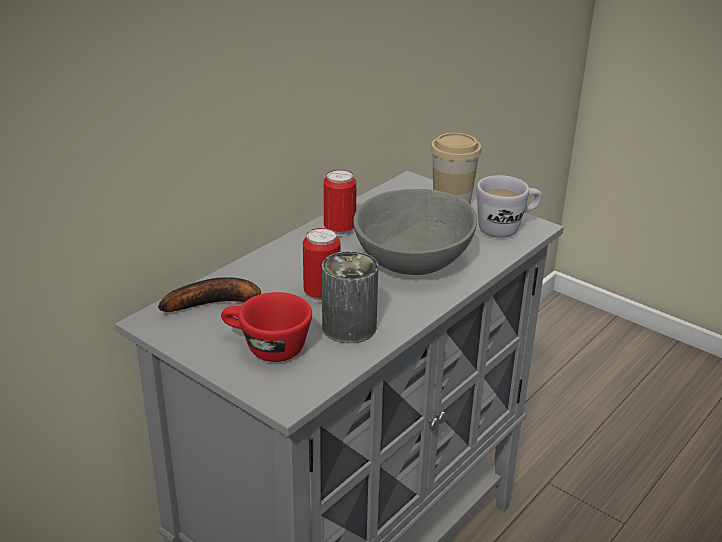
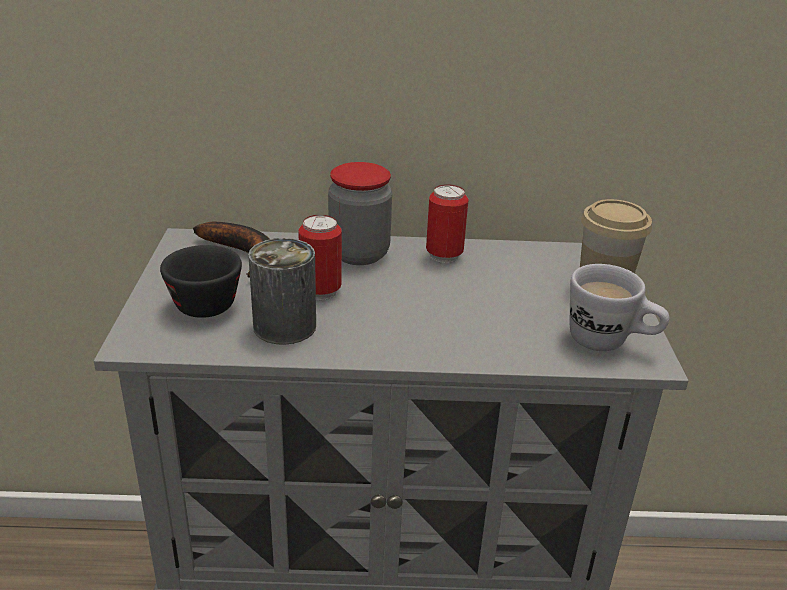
camera: 50 degrees right, 0 degrees up
red cup [221,292,312,362] -> black cup [160,245,242,318]
grey bowl [353,189,477,275] -> none
none -> jar [328,162,392,265]

